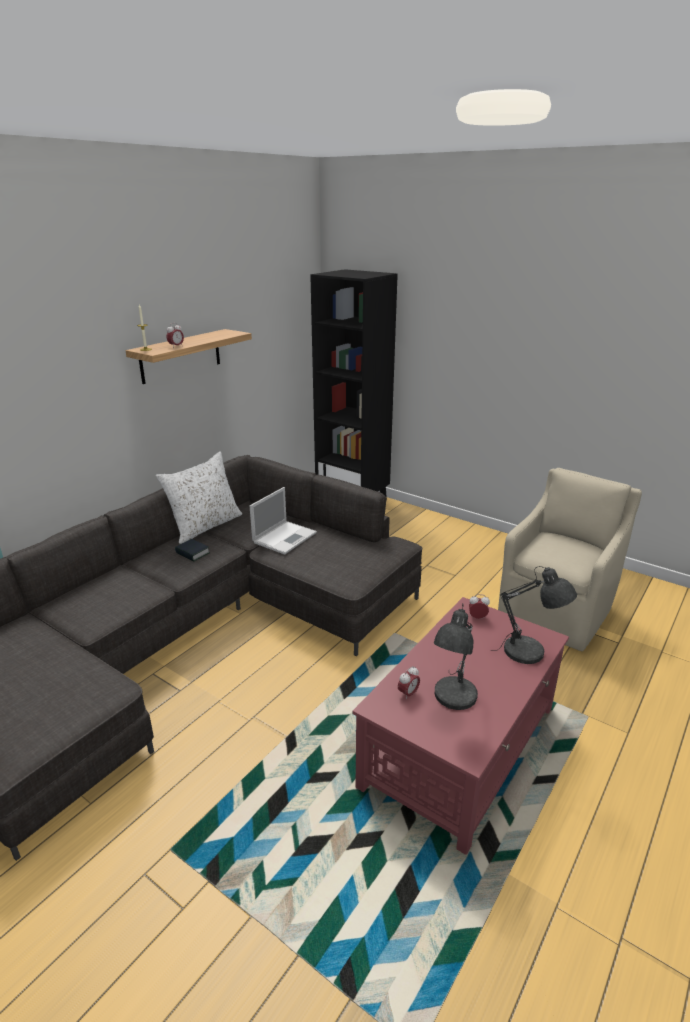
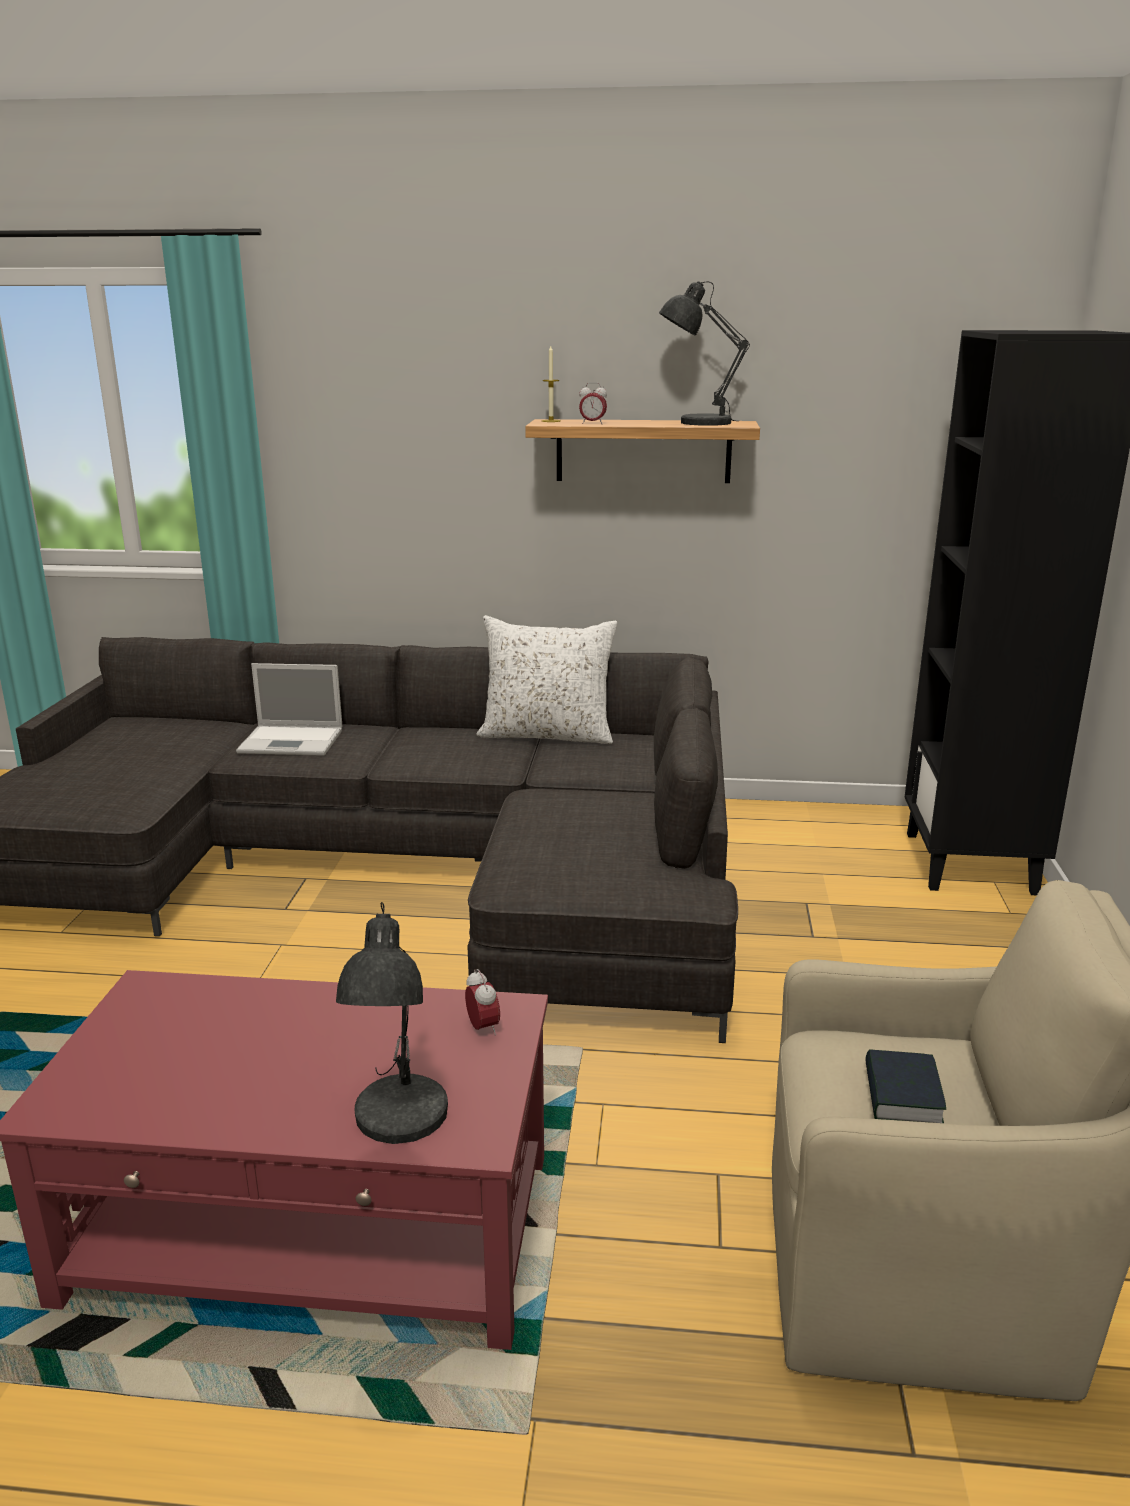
camera: 60 degrees right, 5 degrees down
book [175,539,210,561] -> book moved to [865,1049,946,1123]
laptop [250,487,317,555] -> laptop moved to [236,663,342,756]
alarm clock [398,666,420,700] -> none
grey table lamp [434,603,478,710] -> grey table lamp moved to [659,281,750,426]

